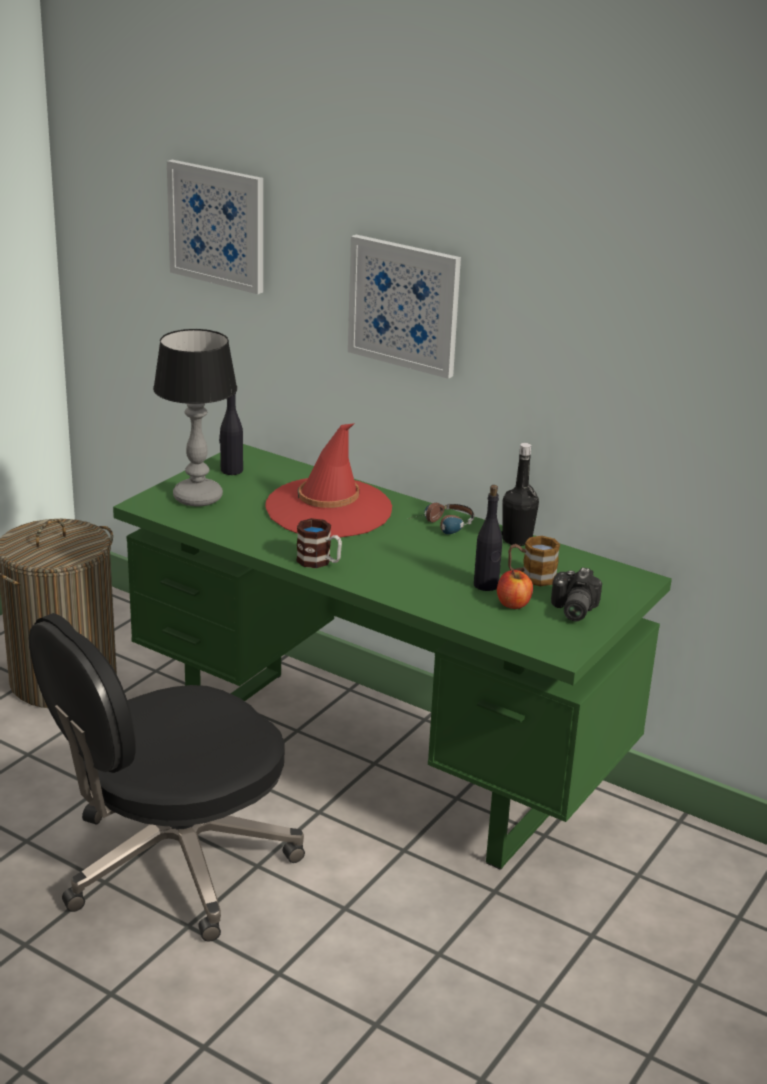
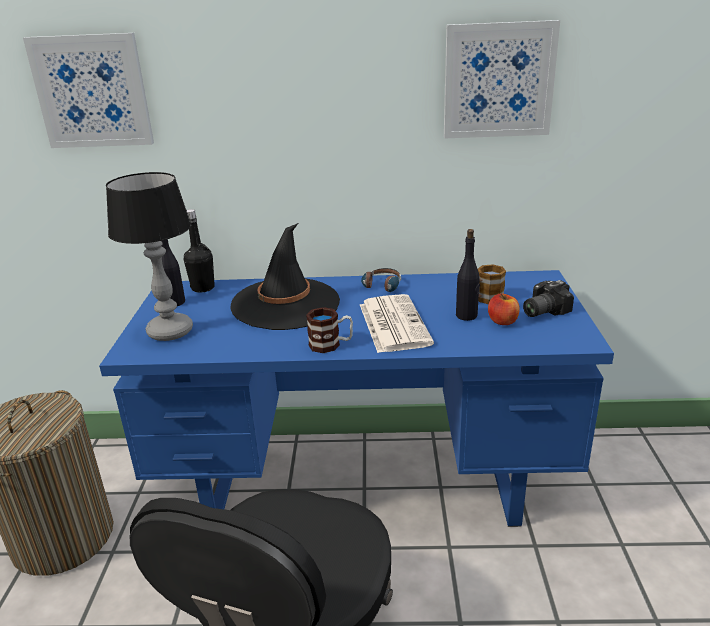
camera: 30 degrees left, 0 degrees up
green desk [113,444,672,870] -> blue desk [99,270,614,527]
red hat [265,423,392,537] -> black hat [230,223,340,330]
picture [348,235,461,379] -> picture moved to [444,20,560,138]
black bottle [502,443,539,546] -> black bottle moved to [184,209,215,293]
camera [551,567,602,622] -> camera turned 75 degrees clockwise [523,280,574,317]
none -> newspaper [360,294,434,353]

